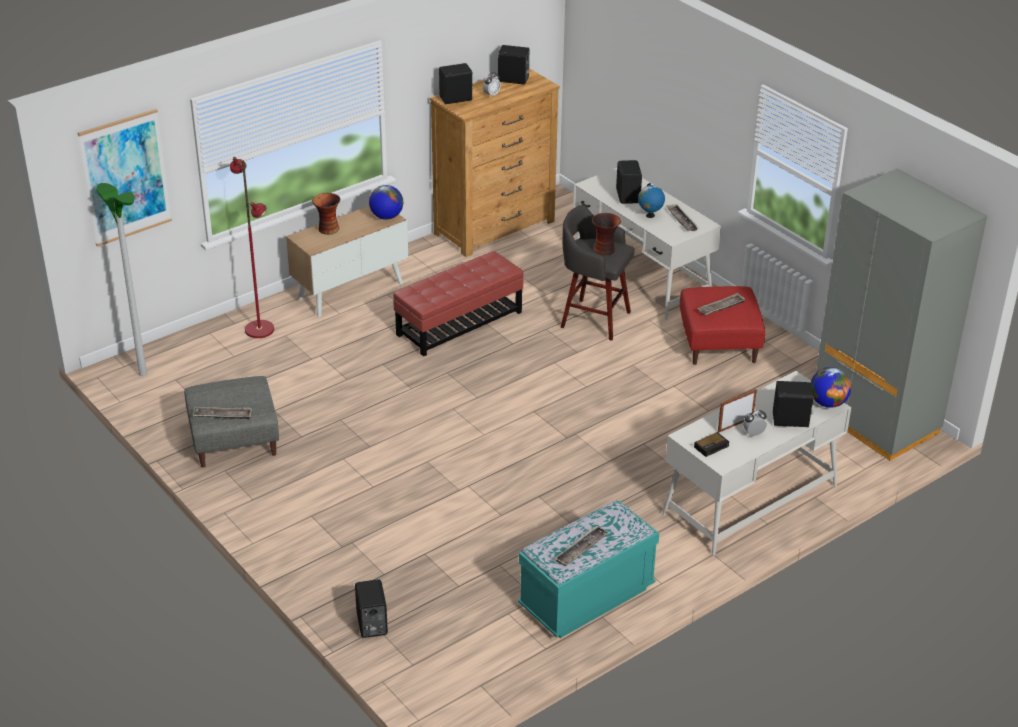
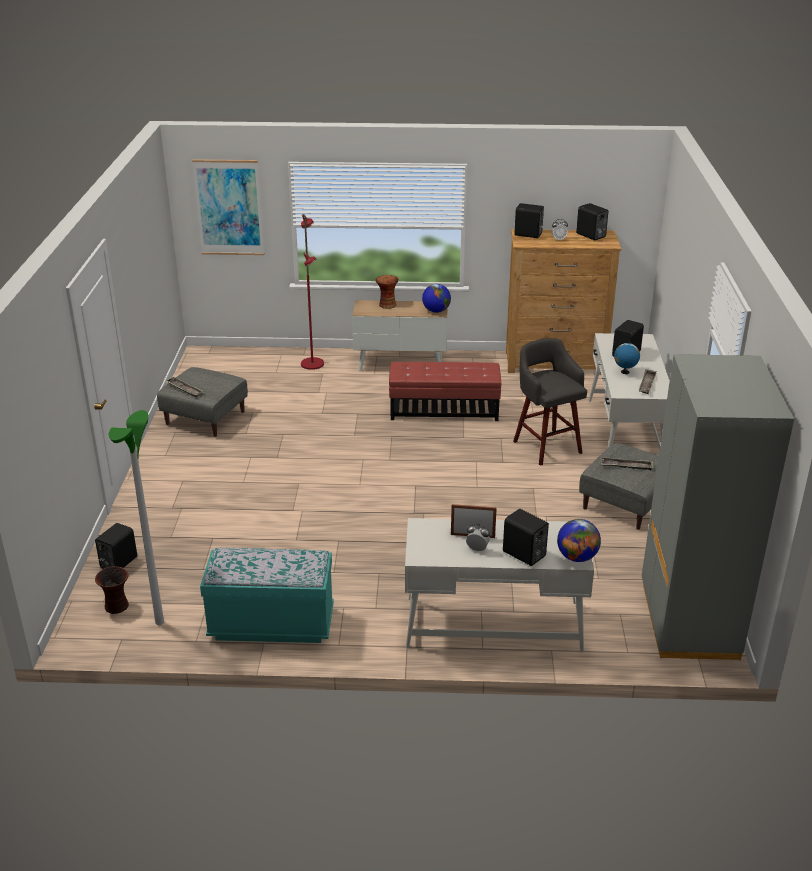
camera: 40 degrees right, 5 degrees down
floor lamp [96,183,147,376] -> floor lamp moved to [109,410,164,625]
tray [555,526,609,566] -> none
vase [592,213,621,255] -> vase moved to [95,566,129,614]
red ottoman [680,286,765,365] -> grey ottoman [579,443,659,530]
alarm clock [694,432,729,457] -> none

